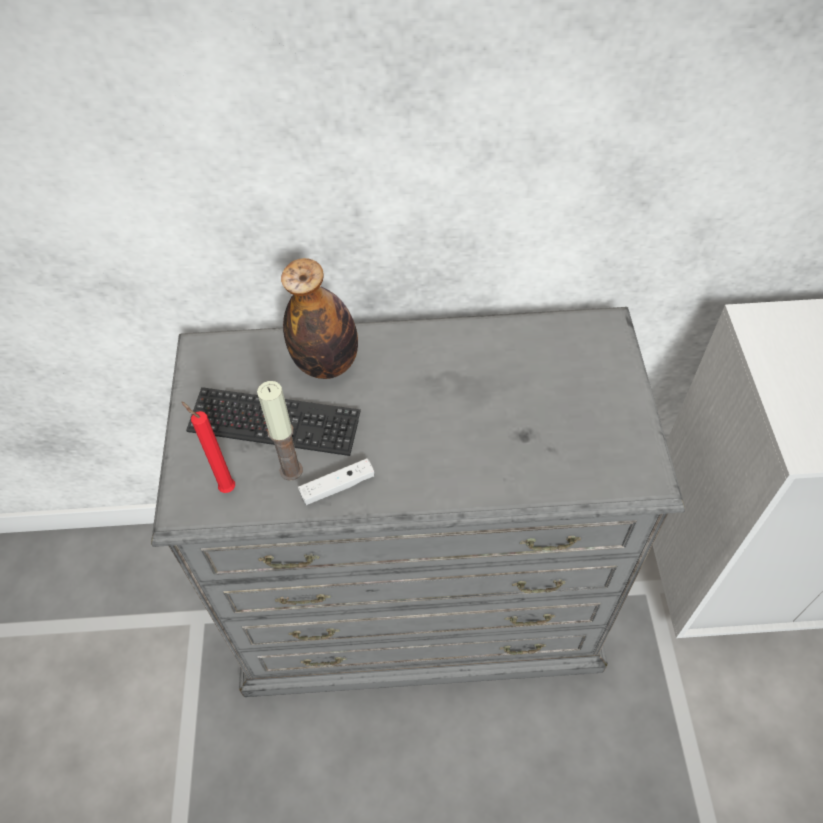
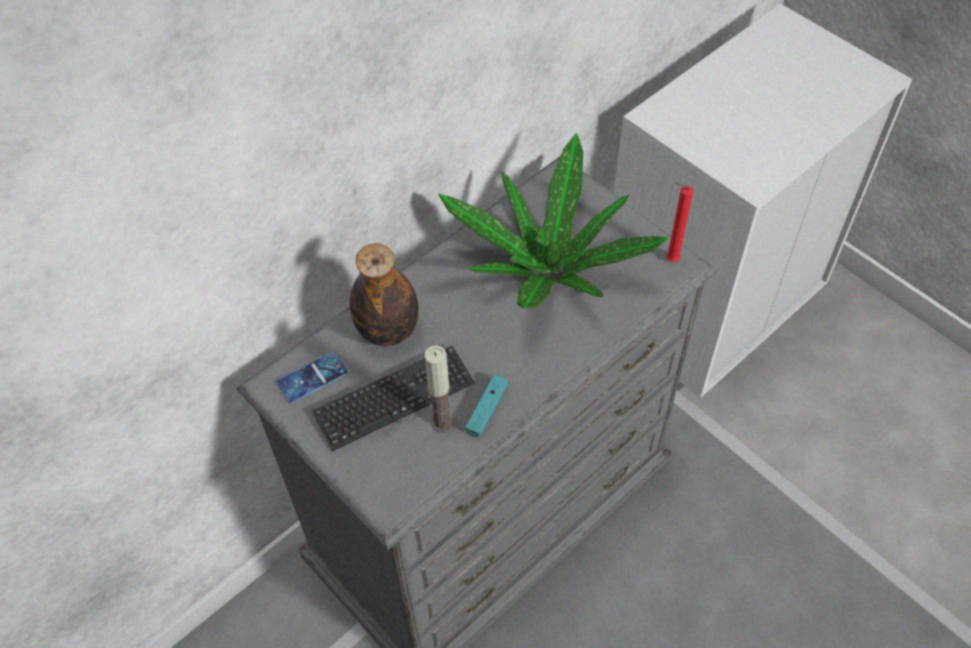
camera: 40 degrees left, 0 degrees up
red candle [182,402,235,493] -> red candle moved to [666,183,693,262]
white game controller [298,458,375,505] -> turquoise game controller [465,374,508,438]
none -> phone [276,351,348,404]
none -> potted plant [438,133,669,309]

